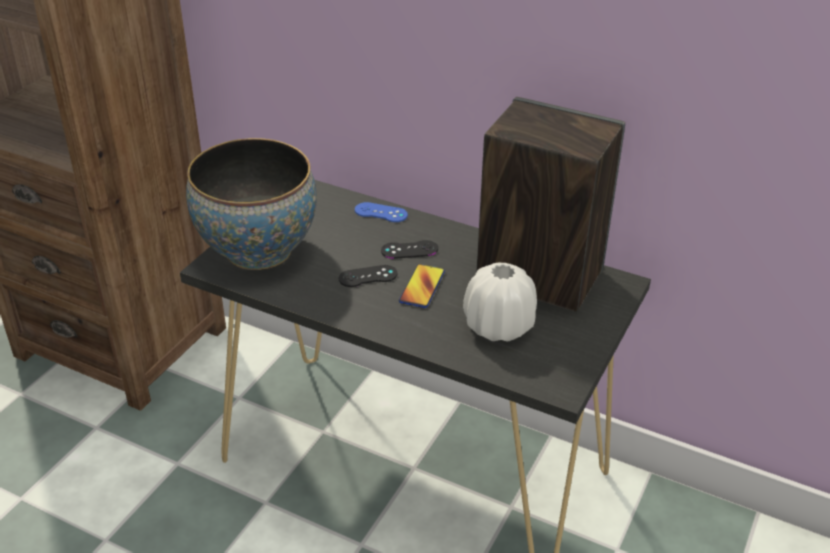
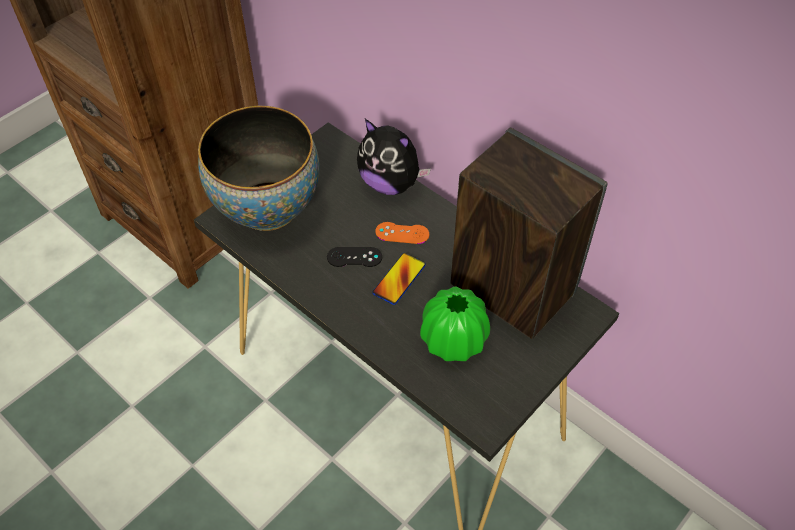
camera: 15 degrees right, 15 degrees up
blue game controller [355,202,408,222] -> plush toy [357,119,431,195]
black game controller [381,240,438,259] -> orange game controller [375,222,429,244]
white vase [463,263,537,342] -> green vase [420,287,490,361]

